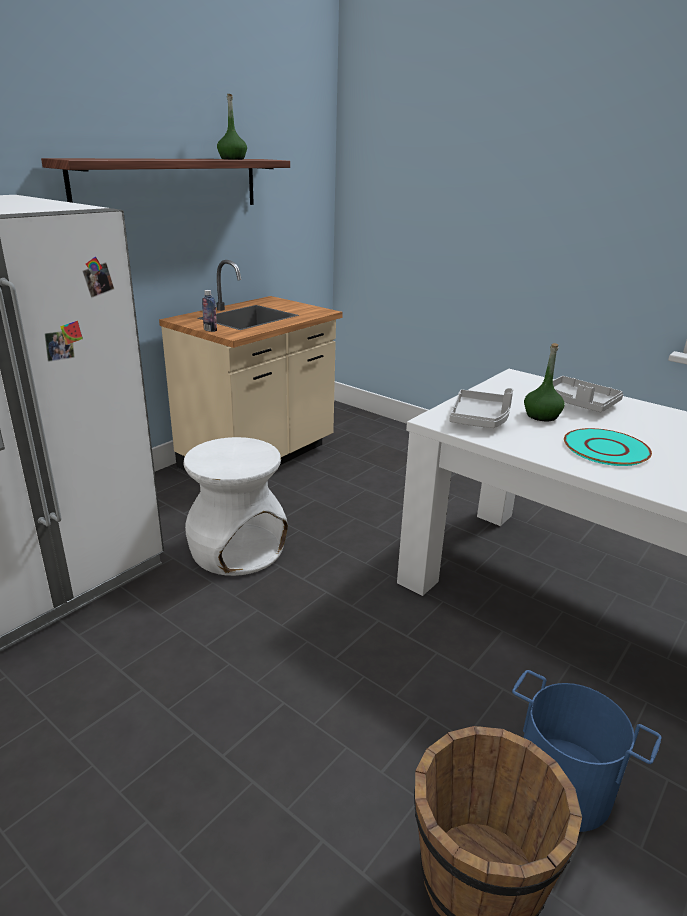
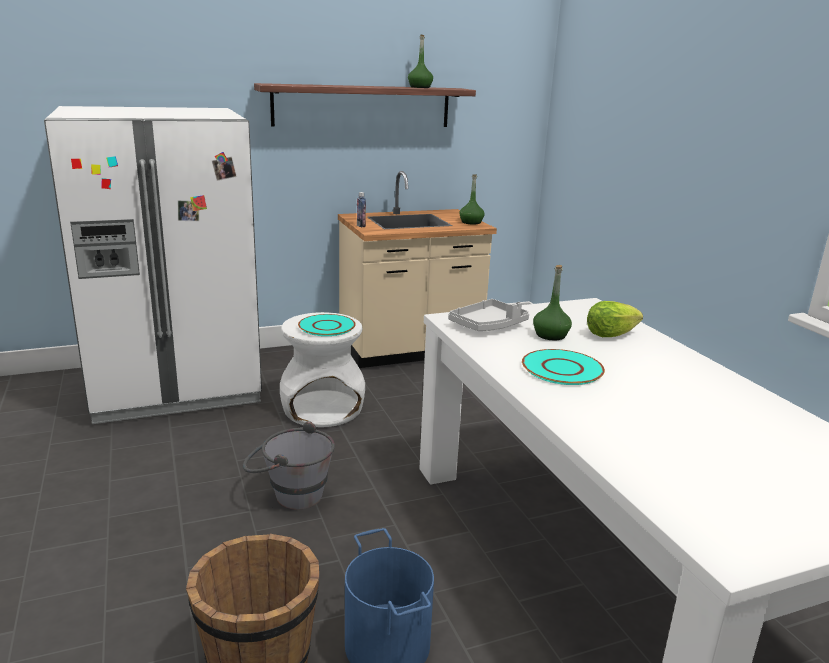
camera: 30 degrees right, 5 degrees down
grey tray [553,376,623,412] -> lettuce [587,301,643,337]
none -> grey bucket [243,421,335,510]
none -> turquoise plate [298,314,356,336]
none -> green bottle [459,174,485,225]

